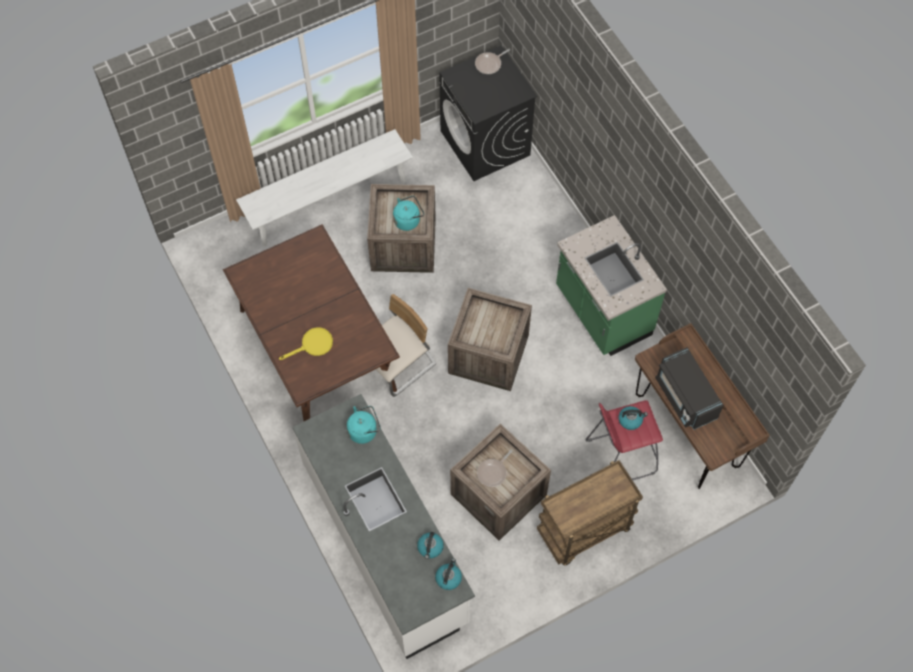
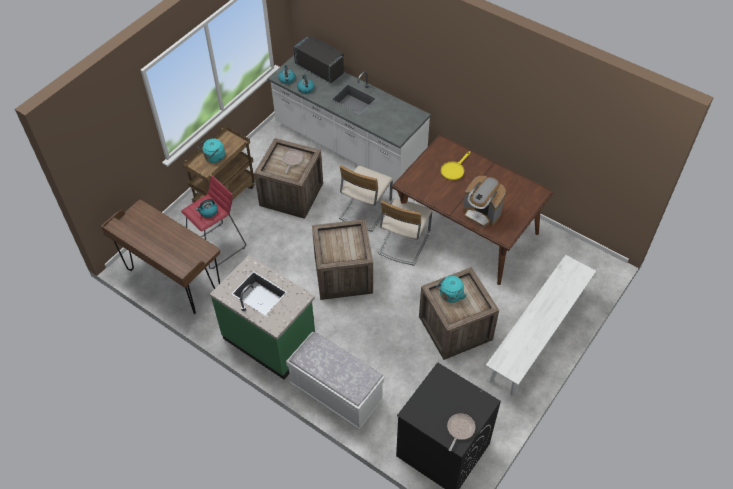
camera: 155 degrees right, 10 degrees down
turquoise kettle [347,406,381,444] -> turquoise kettle moved to [198,138,225,163]
black microwave [655,347,724,430] -> black microwave moved to [293,36,344,84]
none -> white bench [286,331,384,430]
none -> beige chair [338,165,393,232]
none -> coffee machine [463,176,506,228]

